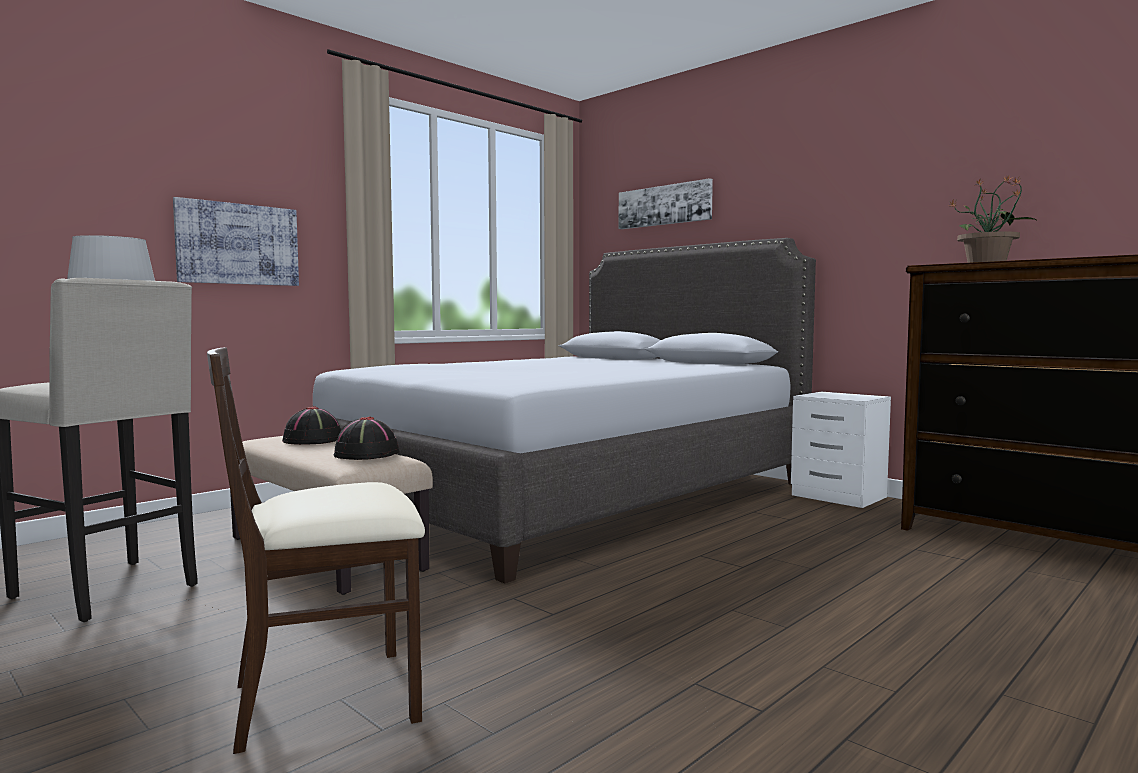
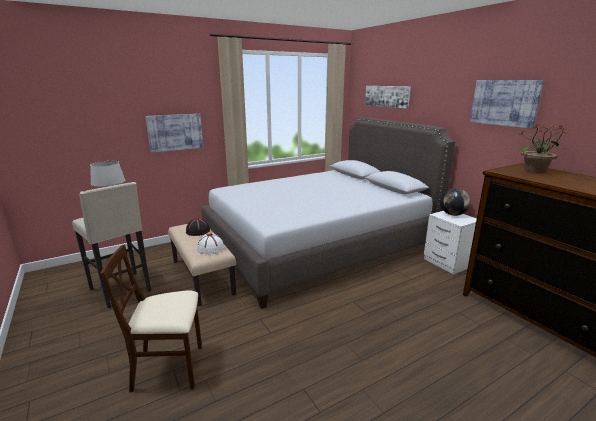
camera: 15 degrees right, 15 degrees up
black hat [334,417,400,460] -> white hat [197,233,224,254]
none -> globe [440,188,471,216]
none -> picture [470,80,544,129]

